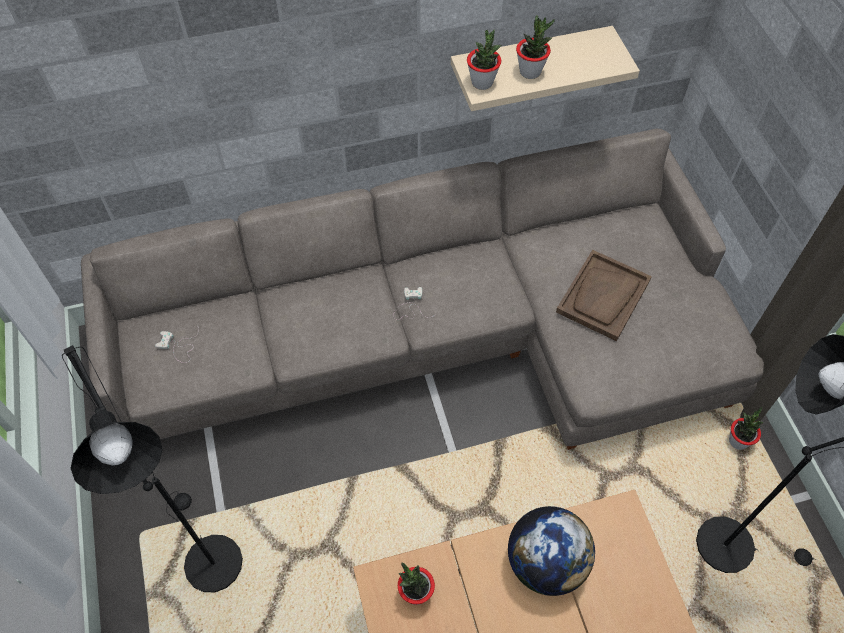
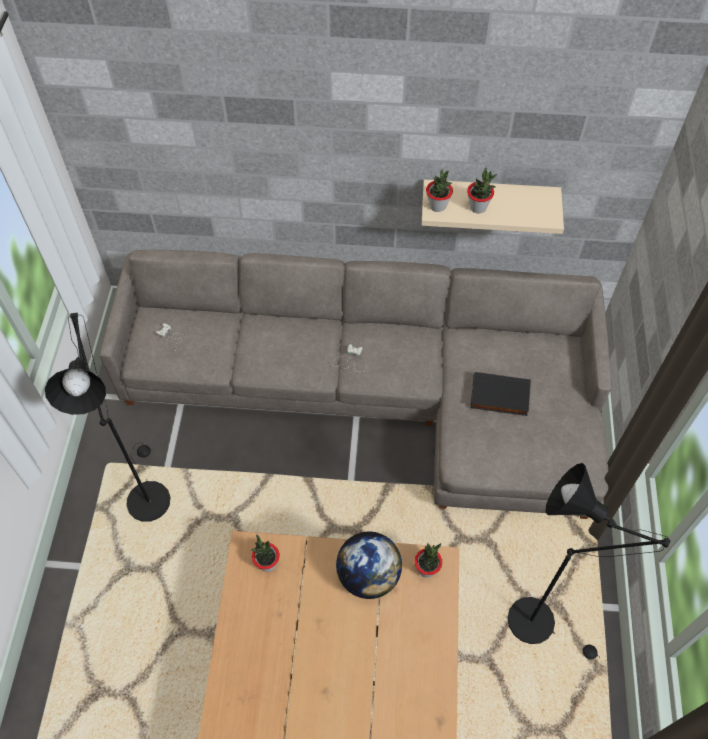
camera: 20 degrees right, 0 degrees up
brown tray [556,250,652,341] -> black book [470,372,531,416]
potted plant [729,407,763,450] -> potted plant moved to [415,543,442,578]

